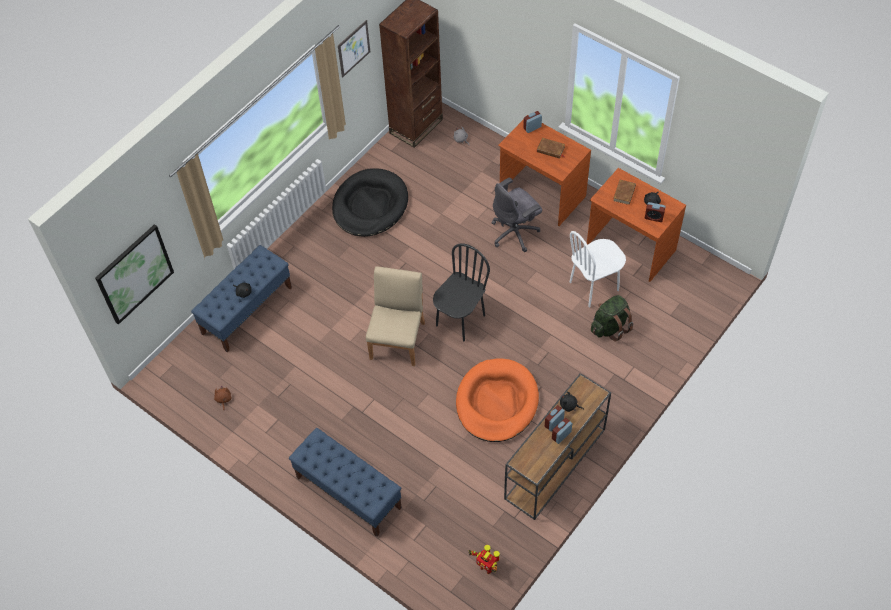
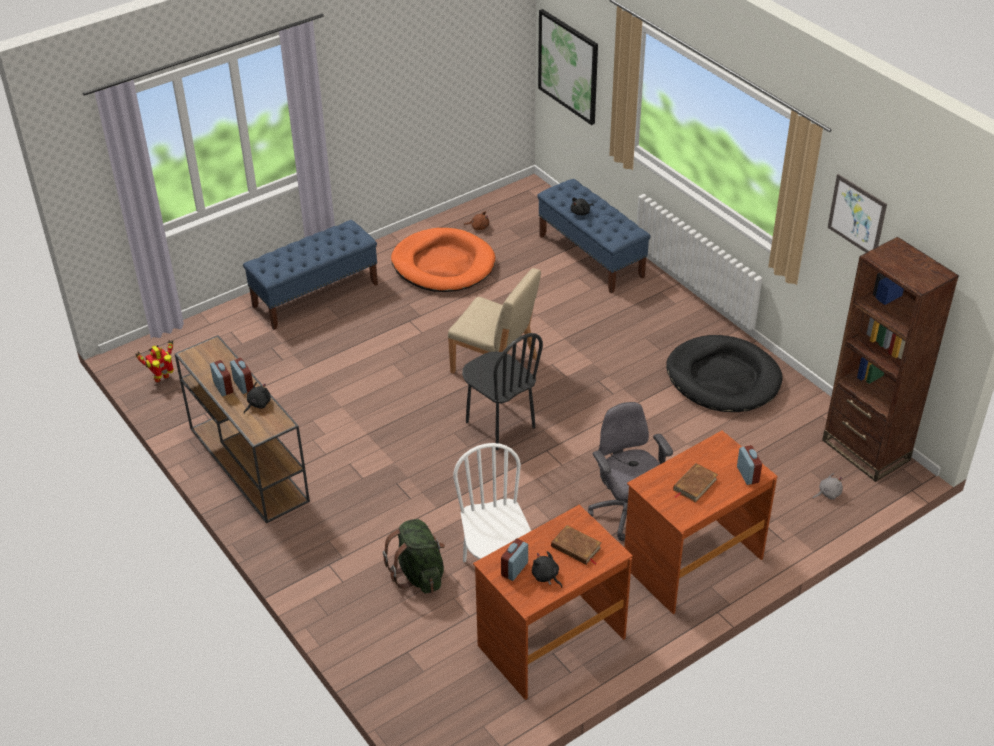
camera: 105 degrees right, 15 degrees down
orange dog bed [456,358,539,442] -> orange dog bed moved to [391,228,495,292]

